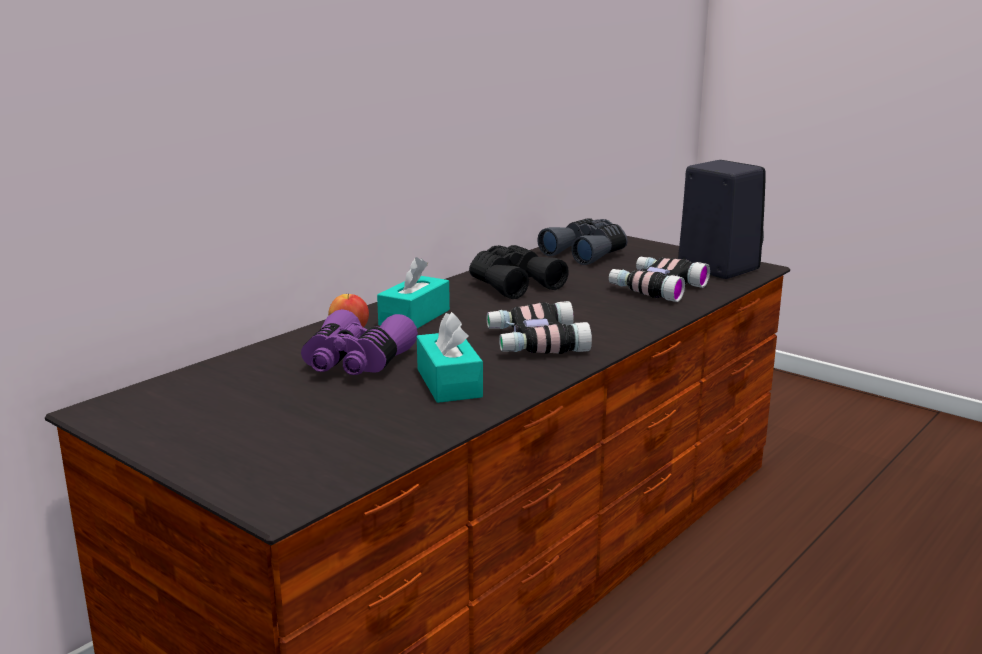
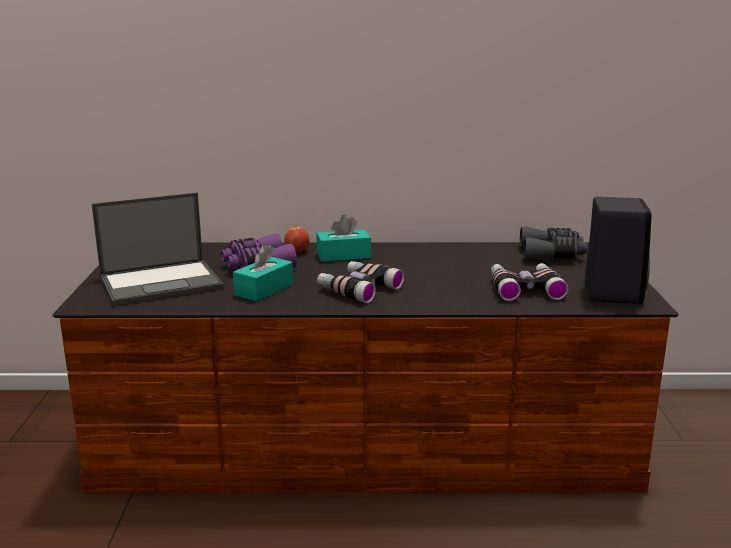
camera: 50 degrees right, 0 degrees up
black binoculars [469,245,569,299] -> none
none -> laptop [92,193,224,306]

